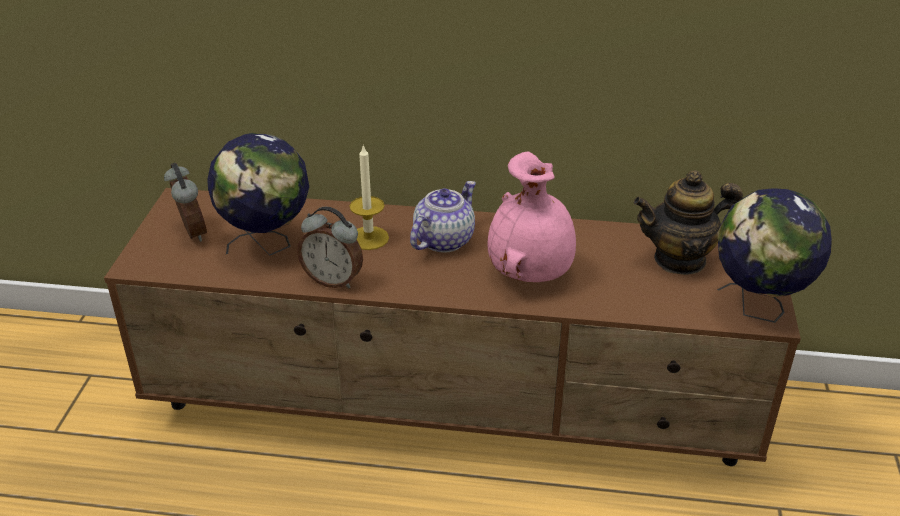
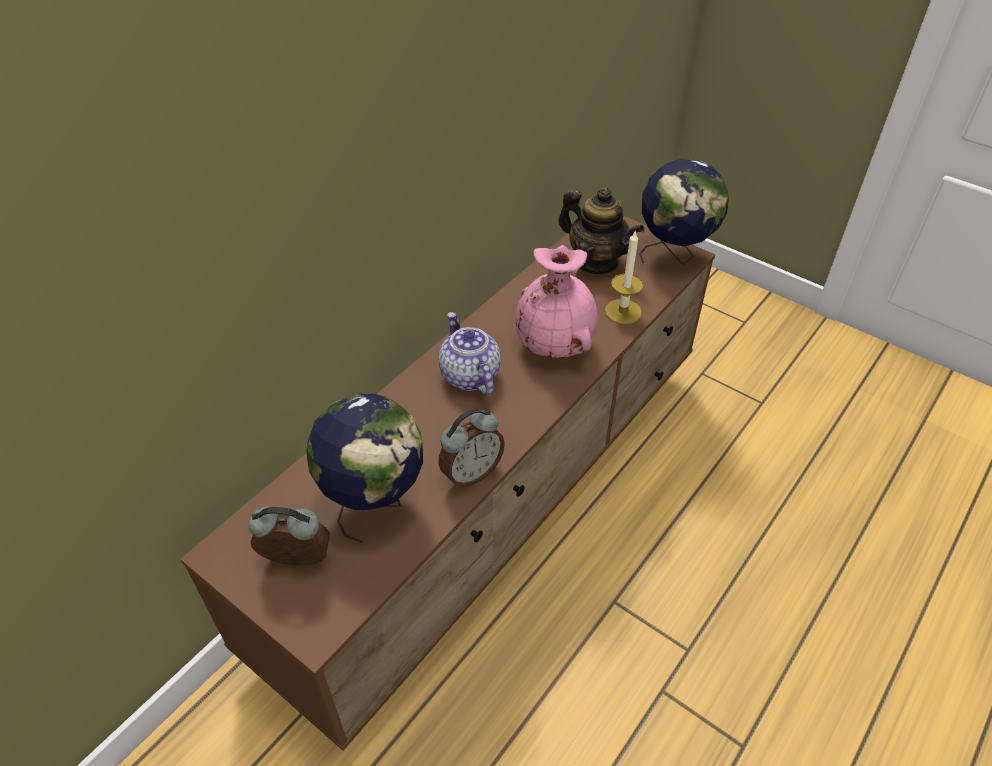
camera: 60 degrees left, 10 degrees up
candle [350,145,389,250] -> candle moved to [605,230,644,324]
teapot [633,170,743,275] -> teapot turned 75 degrees counterclockwise [558,187,645,274]

